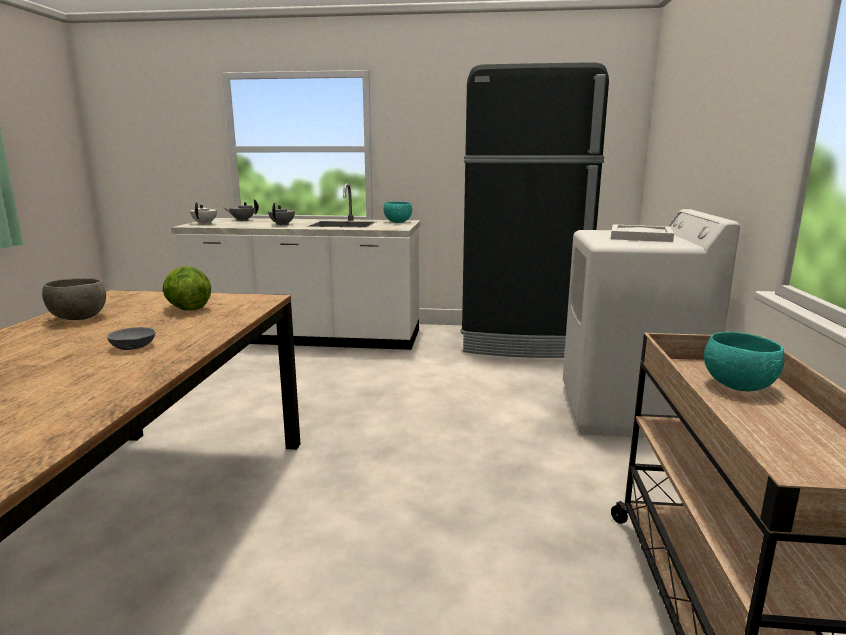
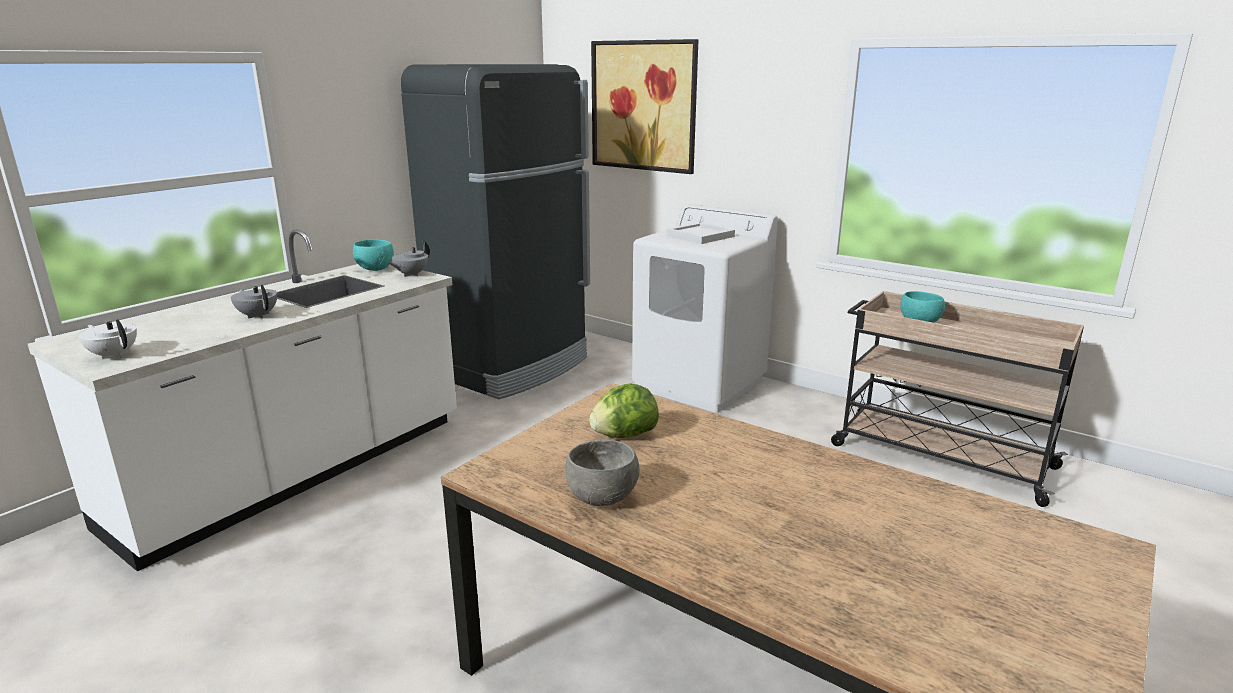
camera: 60 degrees left, 5 degrees up
grey bowl [107,327,156,350] -> none
grey teapot [224,199,259,221] -> grey teapot moved to [387,241,430,277]
none -> picture [591,39,698,174]

